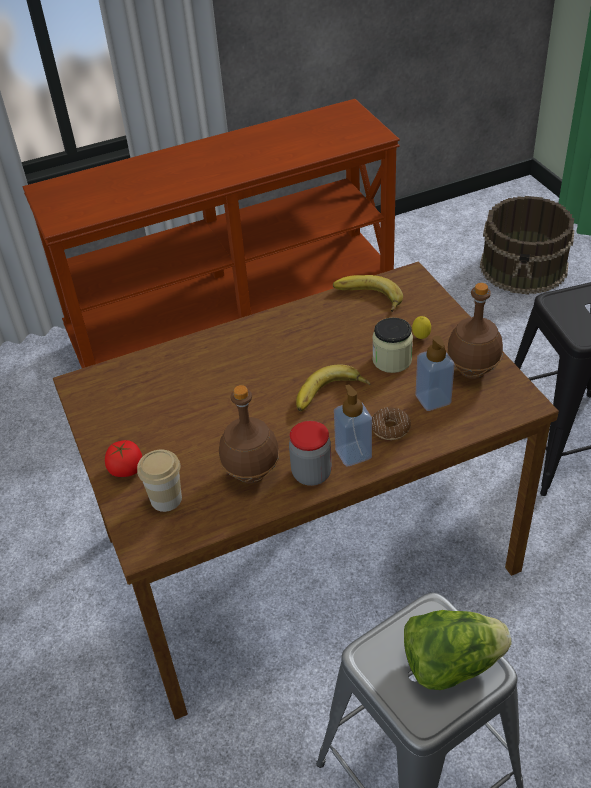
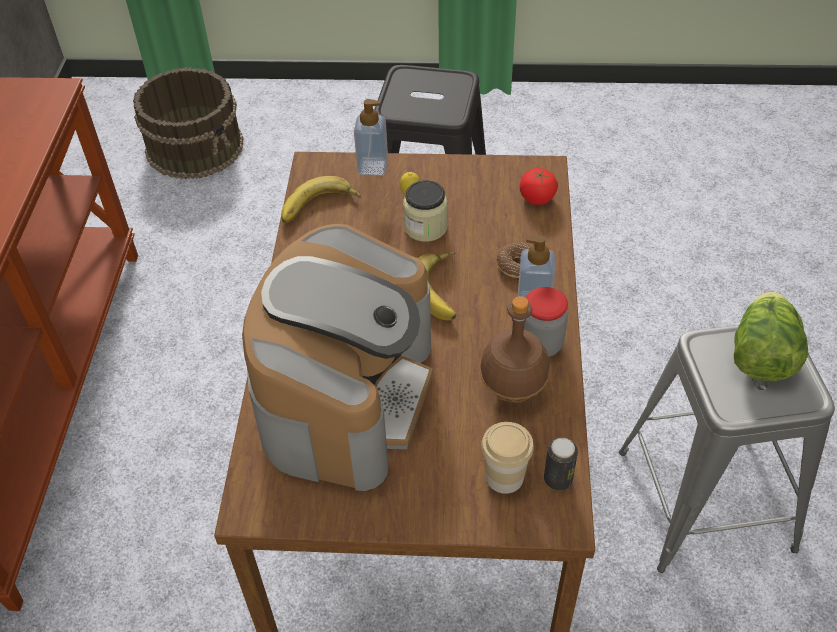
camera: 65 degrees left, 5 degrees up
tomato [105,440,142,477] -> tomato moved to [520,168,558,205]
soap dispenser [416,336,454,411] -> soap dispenser moved to [354,99,388,176]
brown bottle [447,283,503,379] -> none
none -> coffee machine [242,224,433,491]
none -> can [544,438,578,491]

